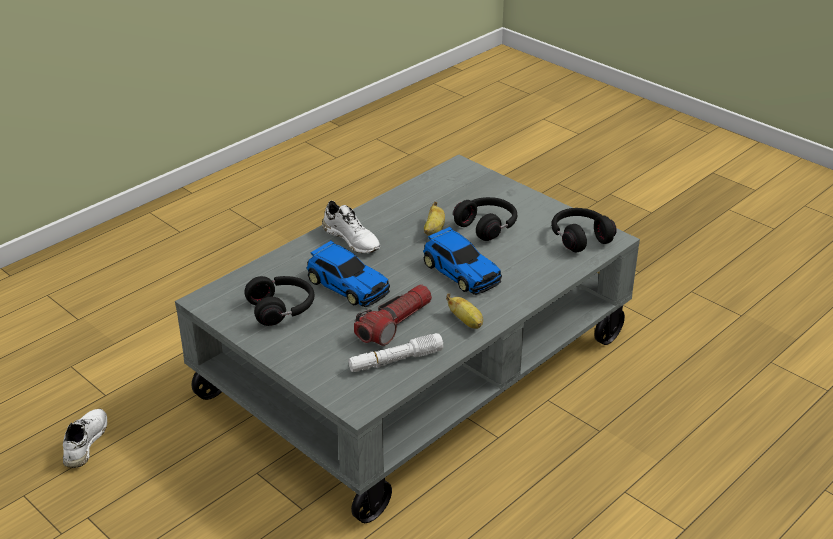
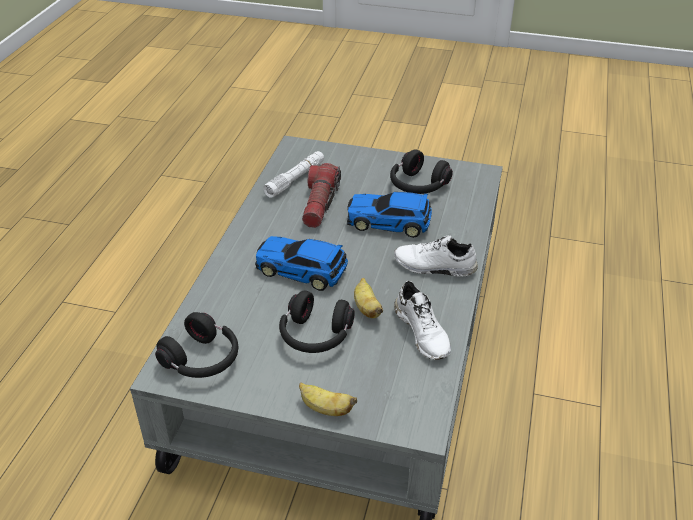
camera: 150 degrees right, 5 degrees up
white shoe [63,409,107,468] -> white shoe moved to [394,281,451,360]
banana [446,293,483,329] -> banana moved to [299,383,357,416]

